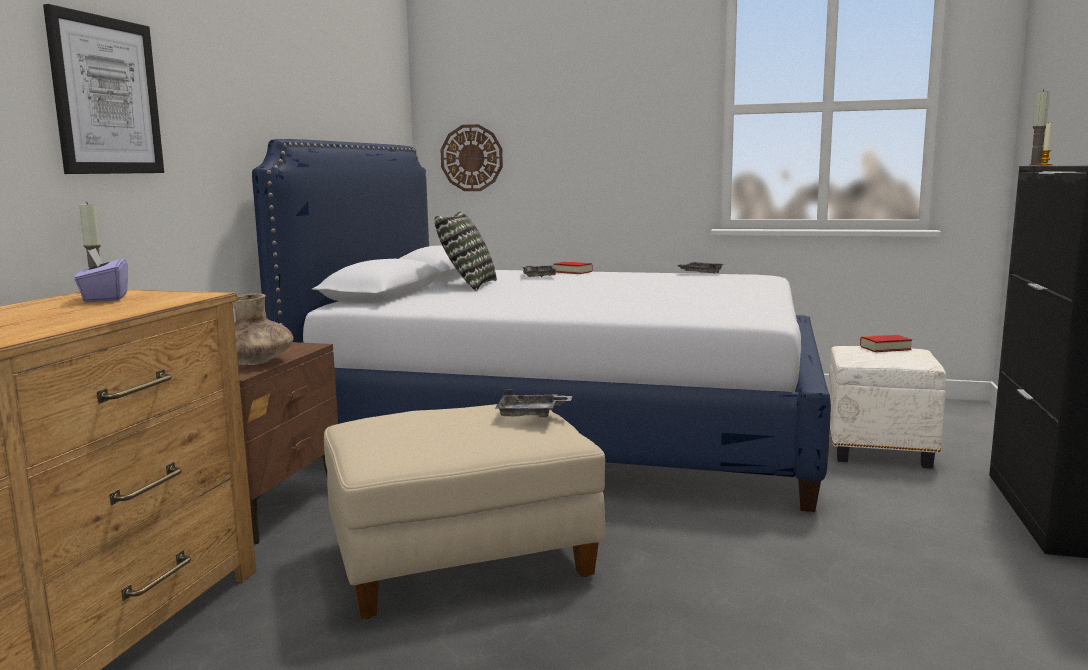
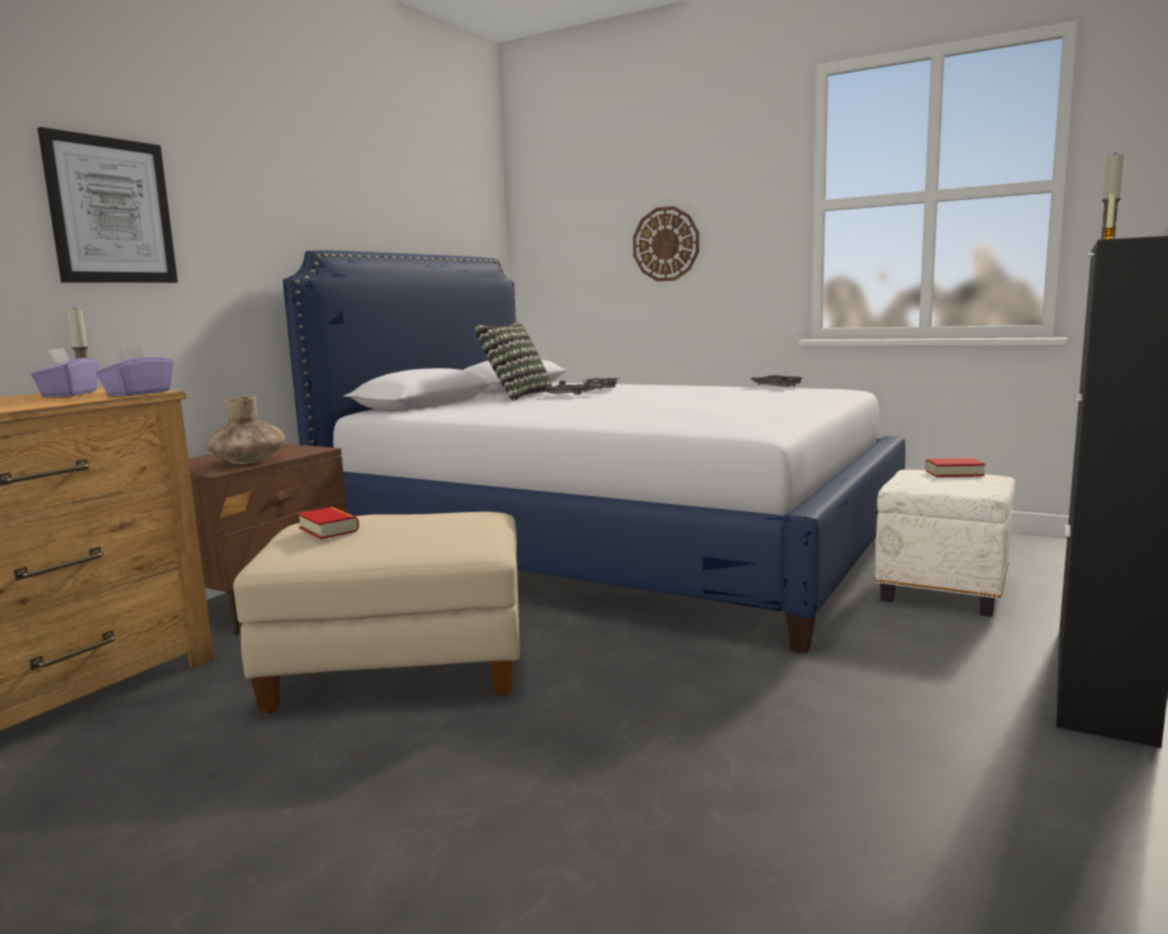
camera: 15 degrees right, 0 degrees up
wall clock [441,124,503,191] -> wall clock moved to [633,206,699,281]
grey tray [495,389,572,417] -> grey tray moved to [546,381,602,395]
book [553,262,593,274] -> book moved to [297,507,359,539]
none -> purple tissue box [96,346,173,396]

